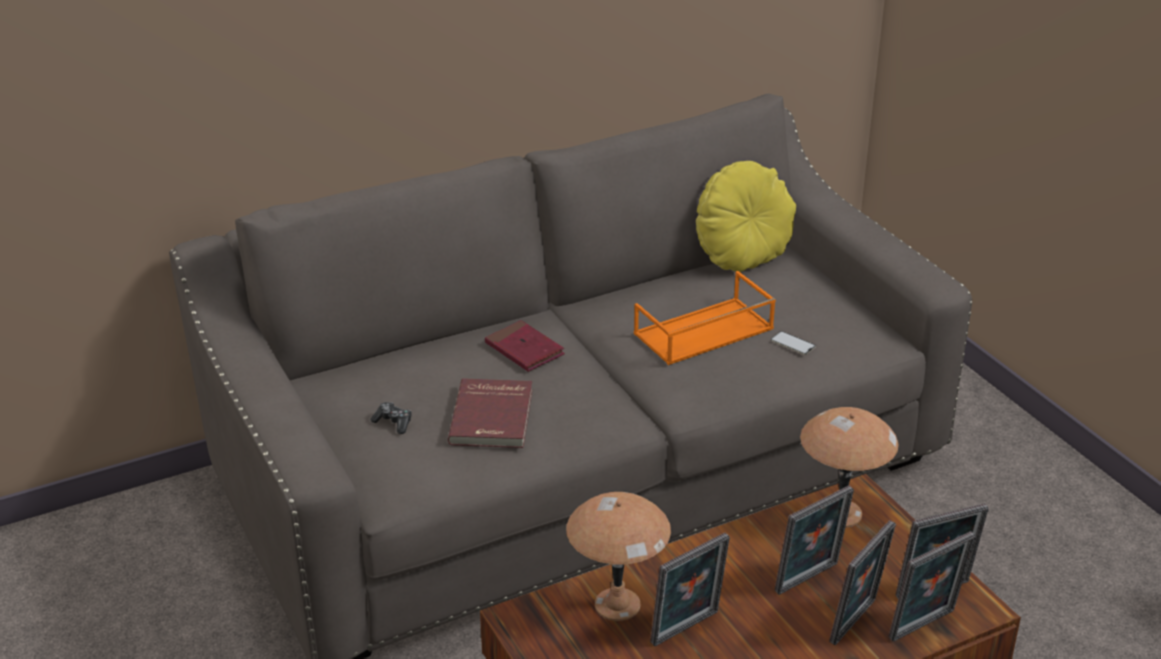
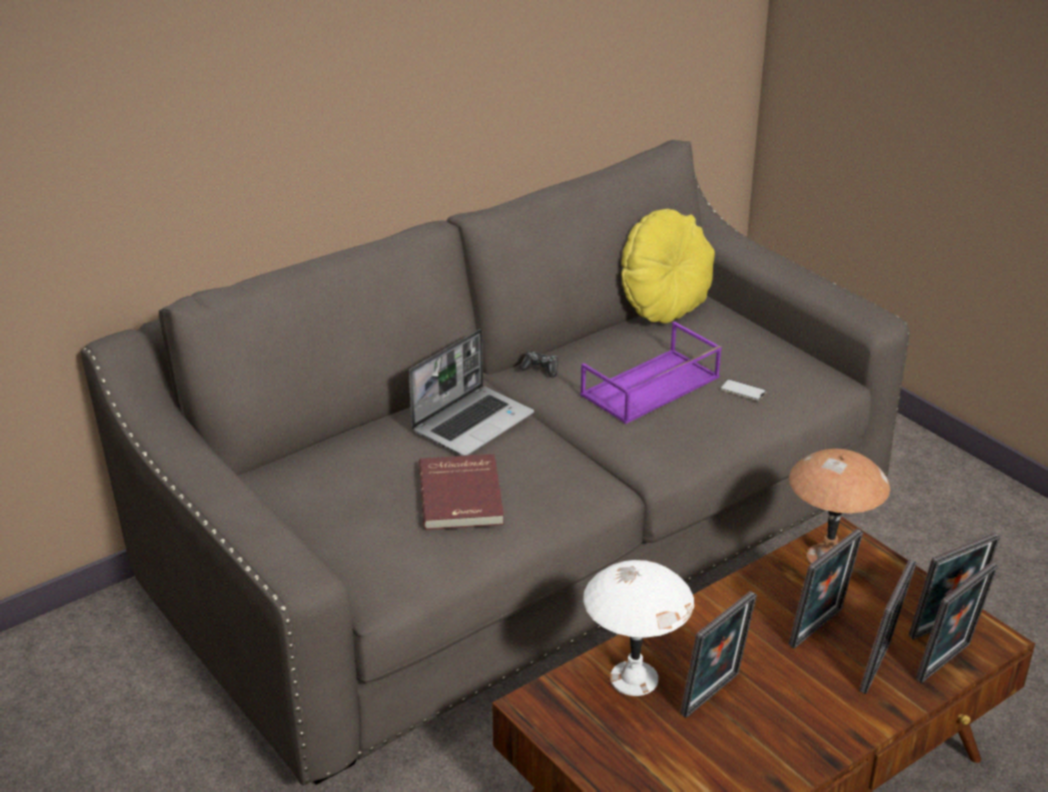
camera: 10 degrees left, 0 degrees up
game controller [371,402,412,434] -> game controller moved to [519,351,558,377]
red book [485,320,565,372] -> laptop [409,329,534,456]
brown table lamp [566,492,671,621] -> white table lamp [583,560,694,696]
orange tray [634,271,776,365] -> purple tray [580,322,722,424]

